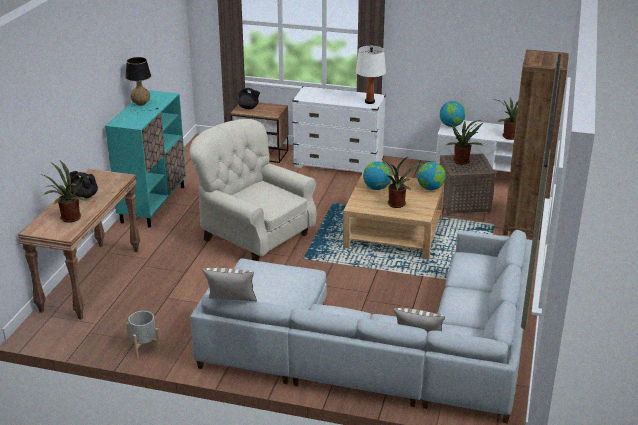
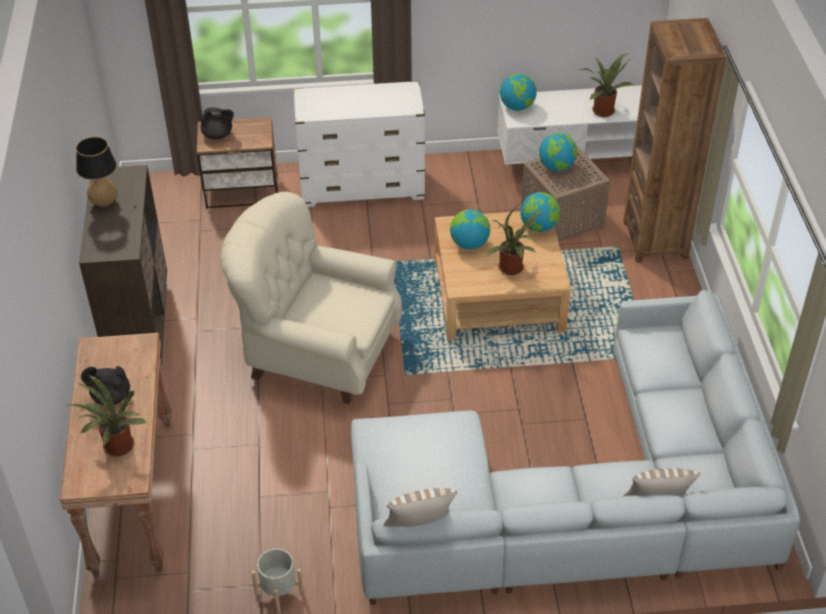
camera: 20 degrees left, 15 degrees up
turquoise cabinet [105,90,186,227] -> brown cabinet [79,165,167,365]
white table lamp [356,46,386,104] -> none
potted plant [442,120,483,165] -> globe [539,133,577,171]

